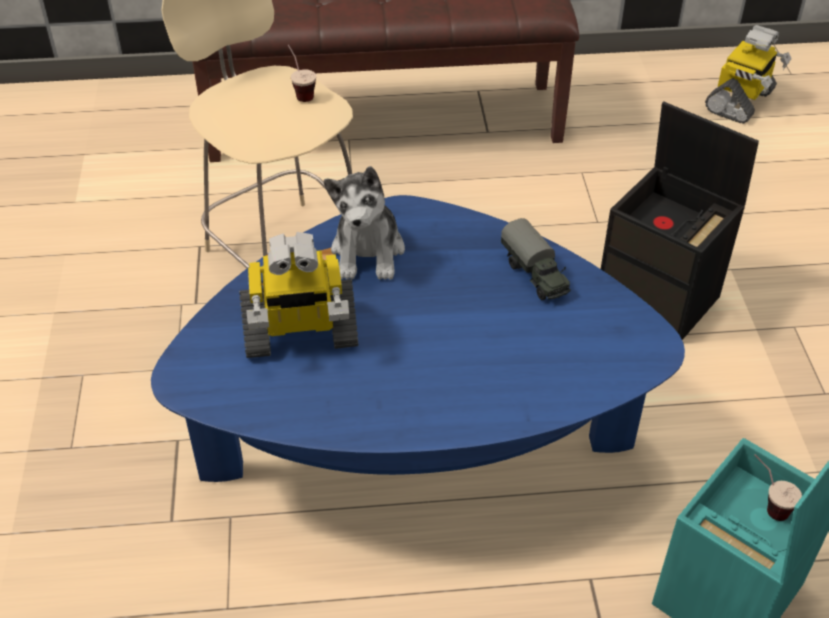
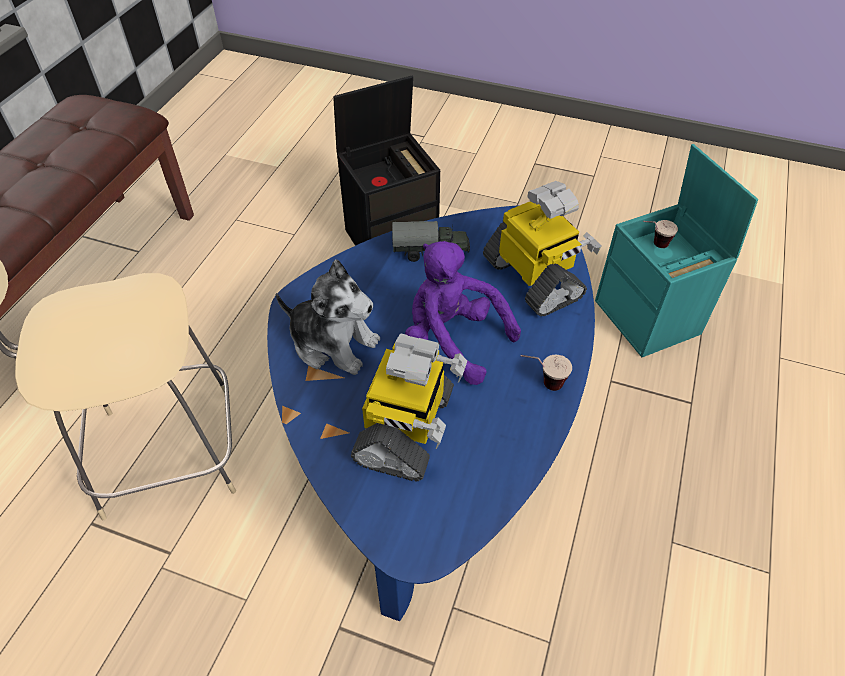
camera: 65 degrees left, 5 degrees up
cup [288,45,316,102] -> cup moved to [520,355,572,391]
toy robot [705,25,792,124] -> toy robot moved to [483,181,602,316]
none -> purple plush toy [405,241,521,385]

